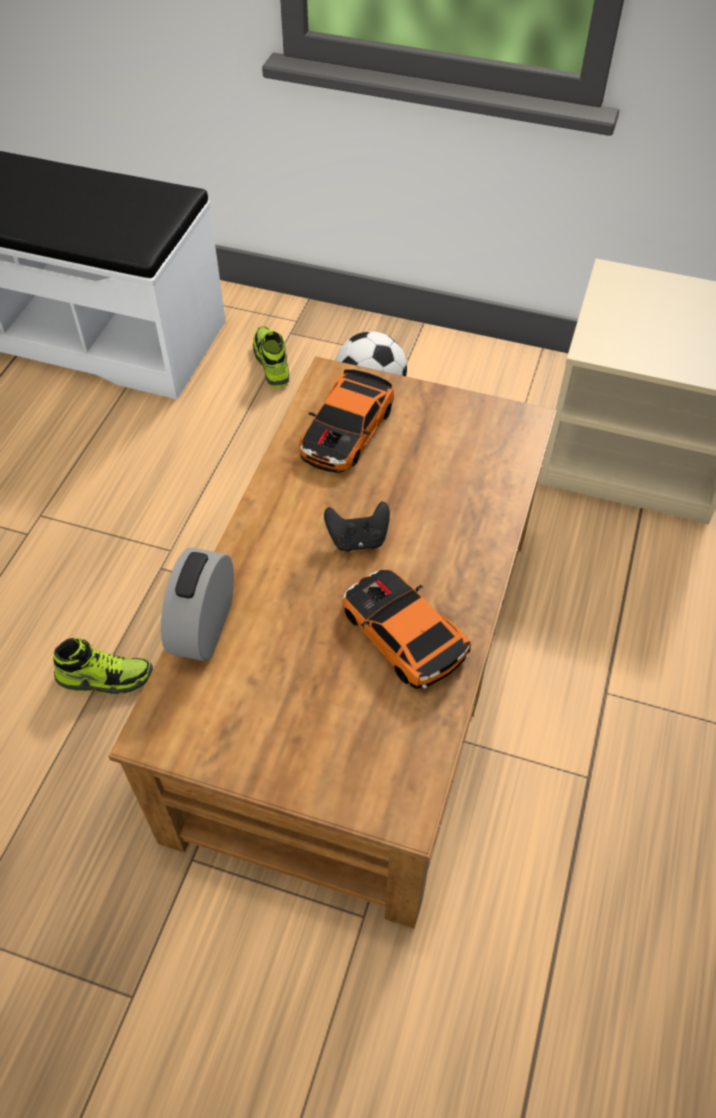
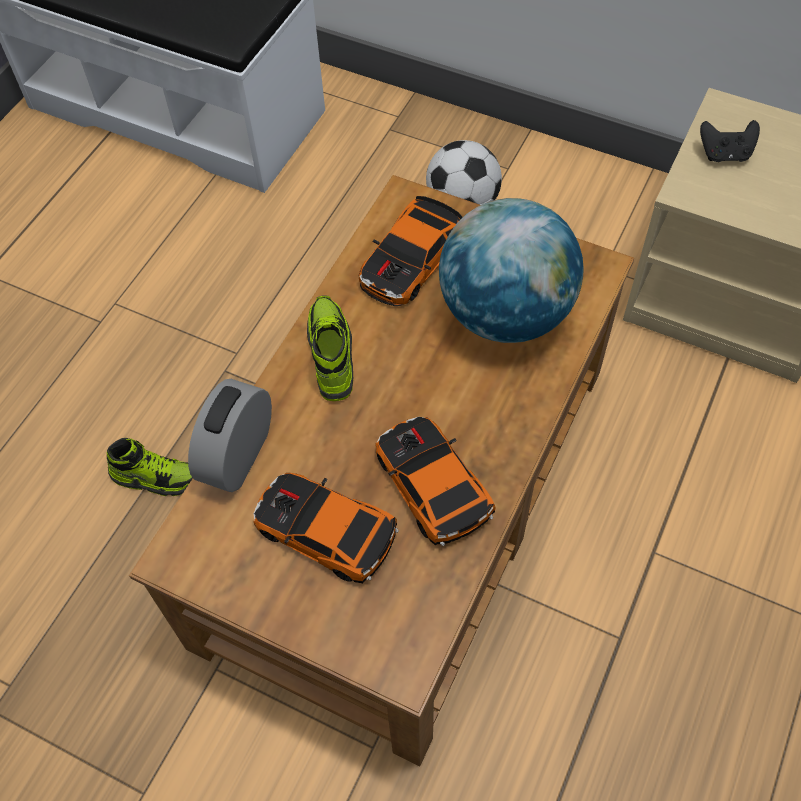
camera: 10 degrees right, 5 degrees up
shoe [253,326,289,387] -> shoe moved to [307,295,353,401]
black game controller [324,501,390,552] -> black game controller moved to [700,120,760,162]
none -> toy car [253,473,399,583]
none -> globe [439,198,584,343]

